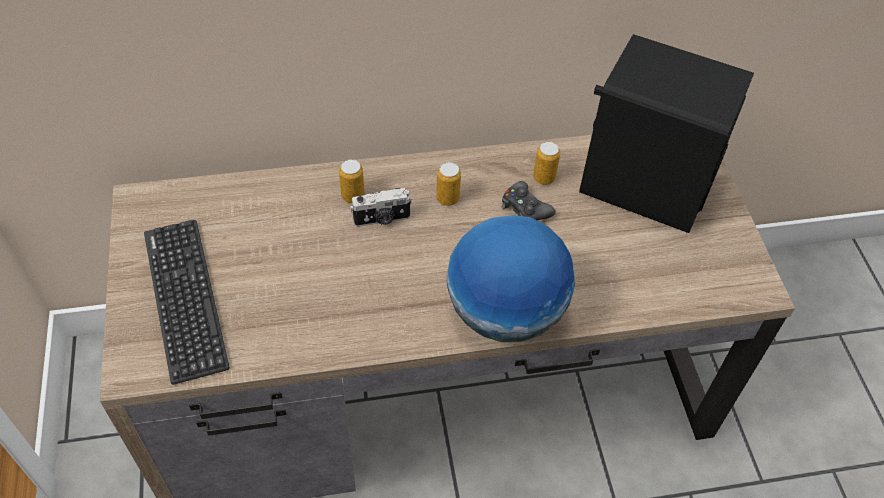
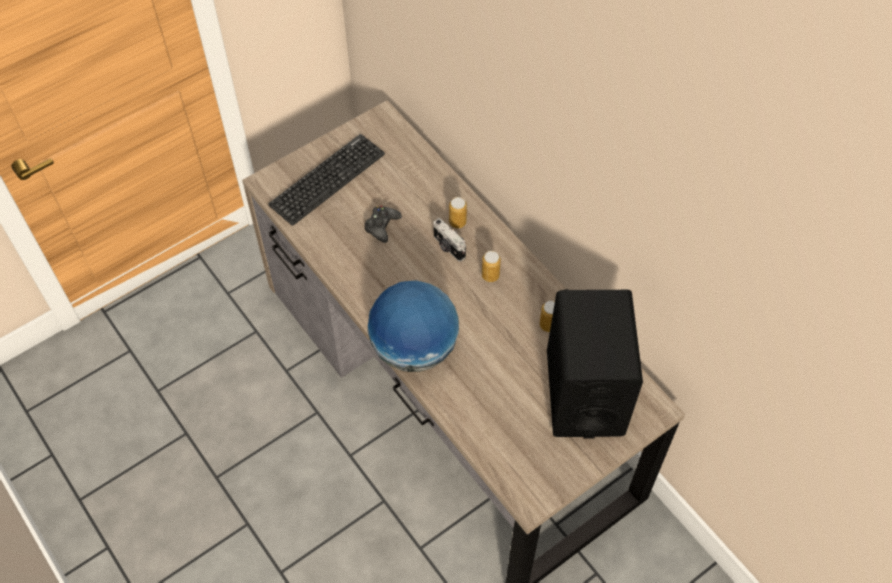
camera: 65 degrees right, 5 degrees up
black game controller [502,181,556,221] -> black game controller moved to [364,206,402,243]

